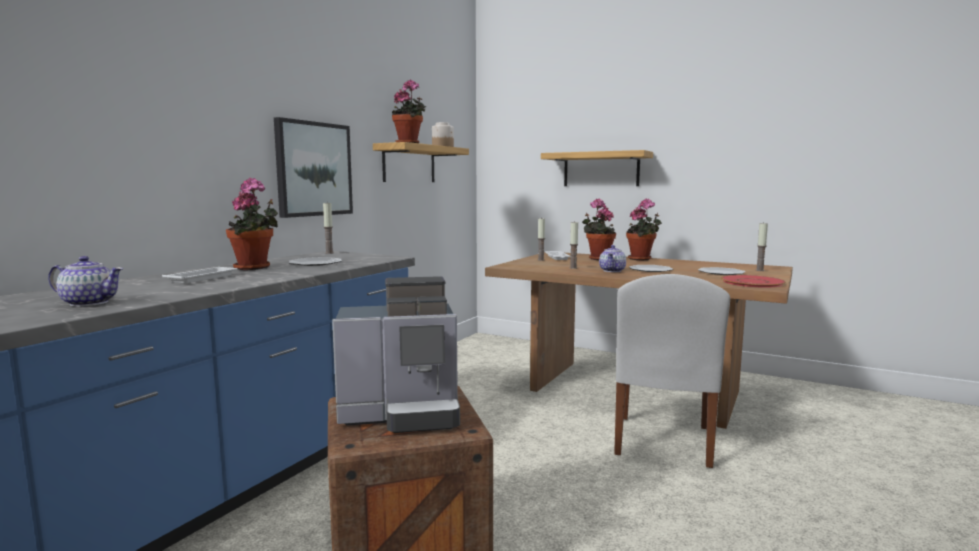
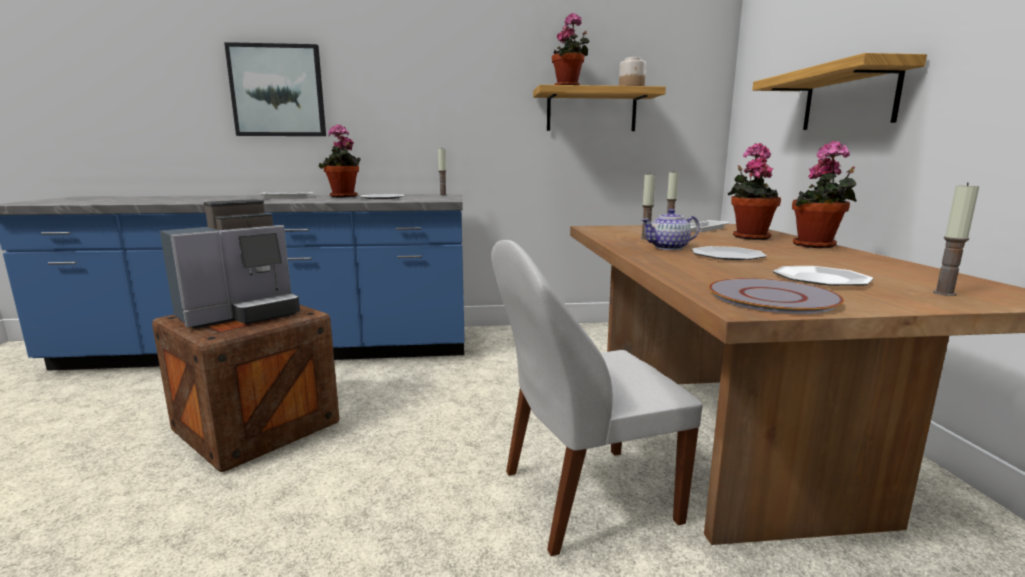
camera: 55 degrees right, 5 degrees up
teapot [48,256,123,307] -> none
picture [274,117,353,218] -> picture moved to [224,42,326,136]
coffee machine [332,276,460,433] -> coffee machine turned 90 degrees counterclockwise [160,199,300,329]
red plate [721,275,786,288] -> grey plate [709,278,844,314]

